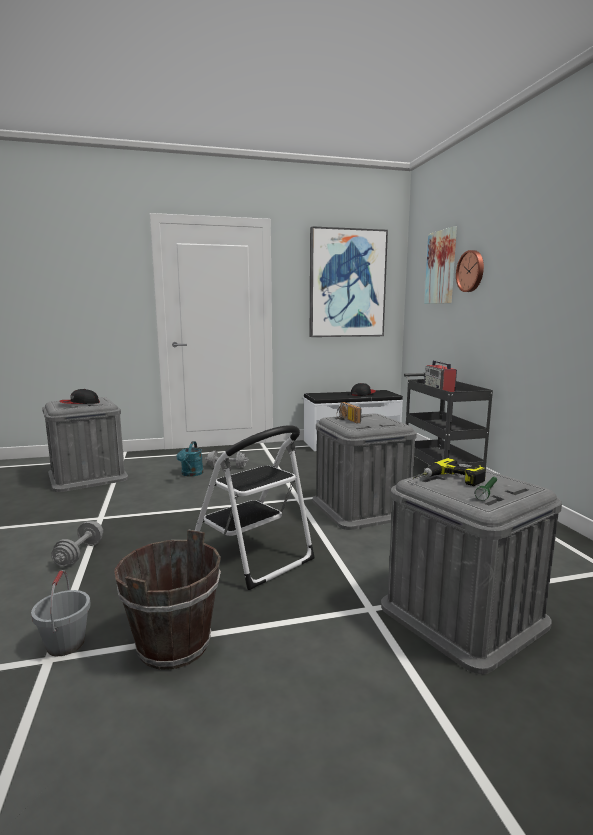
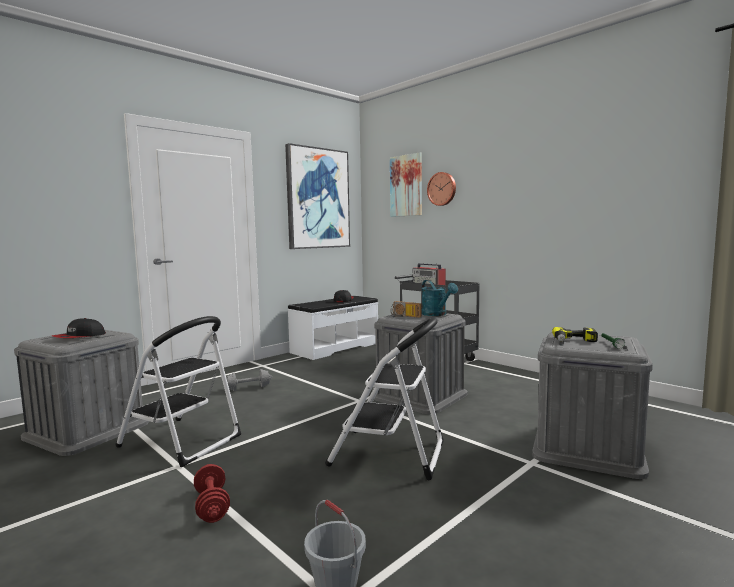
camera: 30 degrees left, 5 degrees down
grey dumbbell [51,521,103,566] -> red dumbbell [194,464,230,523]
brown bucket [114,530,221,670] -> none
turquoise watering can [177,441,203,477] -> turquoise watering can moved to [422,280,458,316]
none -> step ladder [115,316,241,467]

